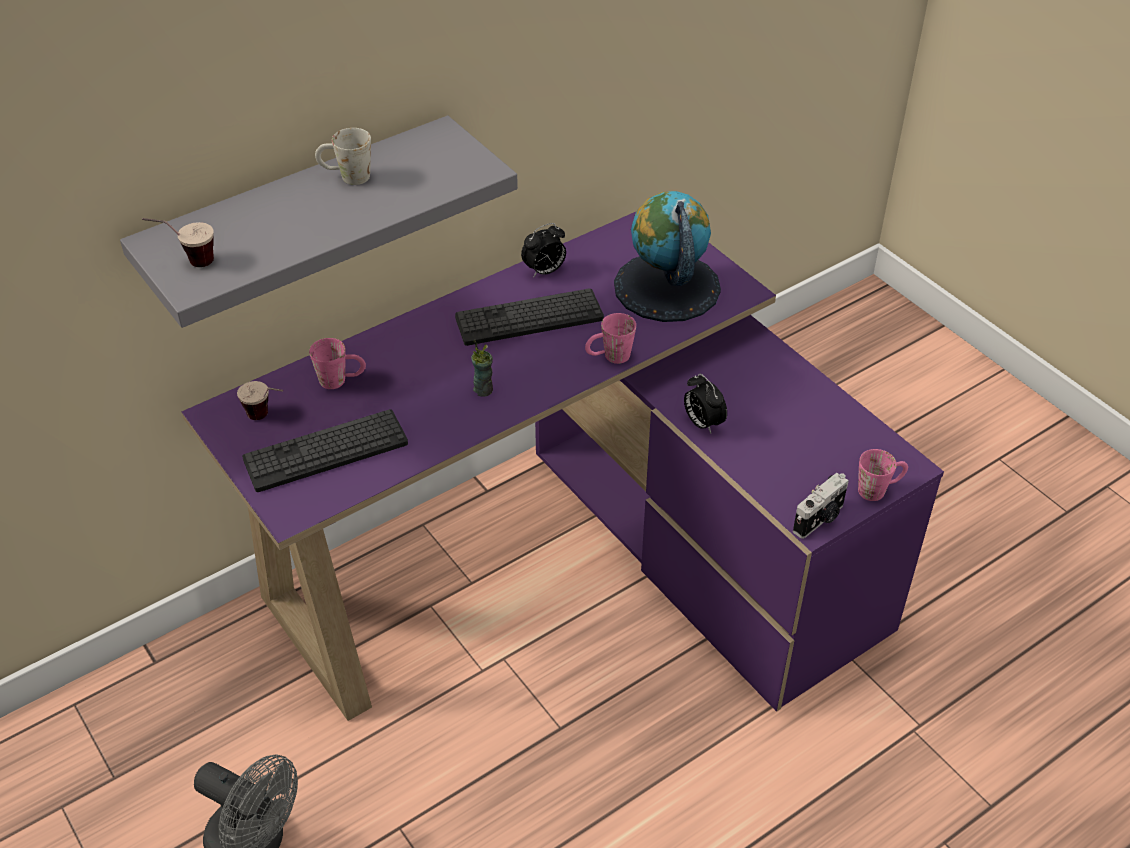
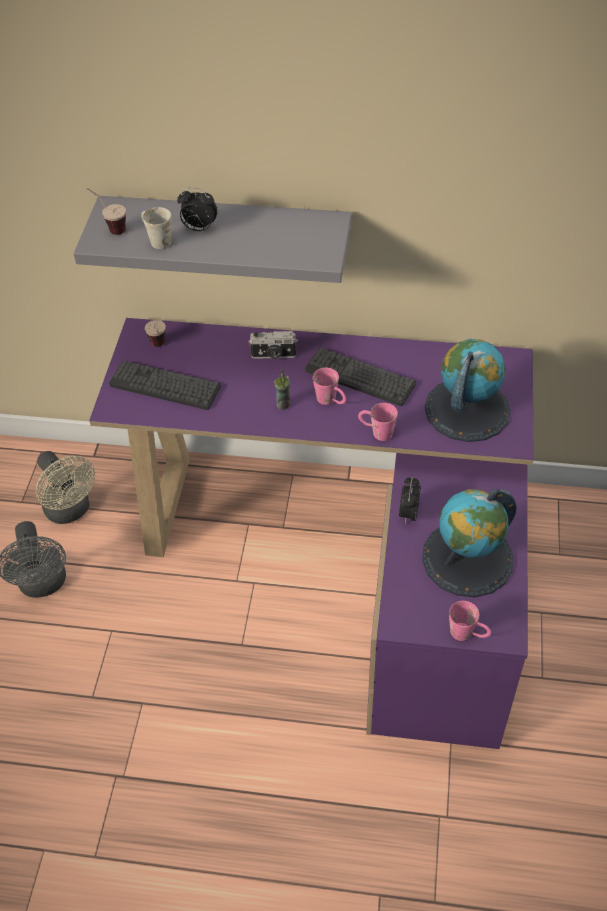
camera: 45 degrees right, 5 degrees up
pink mug [309,338,366,389] -> pink mug moved to [313,368,346,405]
white mug [315,128,371,185] -> white mug moved to [141,207,171,249]
alarm clock [521,223,566,278] -> alarm clock moved to [177,188,218,231]
camera [793,473,849,539] -> camera moved to [248,331,298,359]
none -> beige fan [36,451,95,524]
none -> globe [422,489,517,597]

